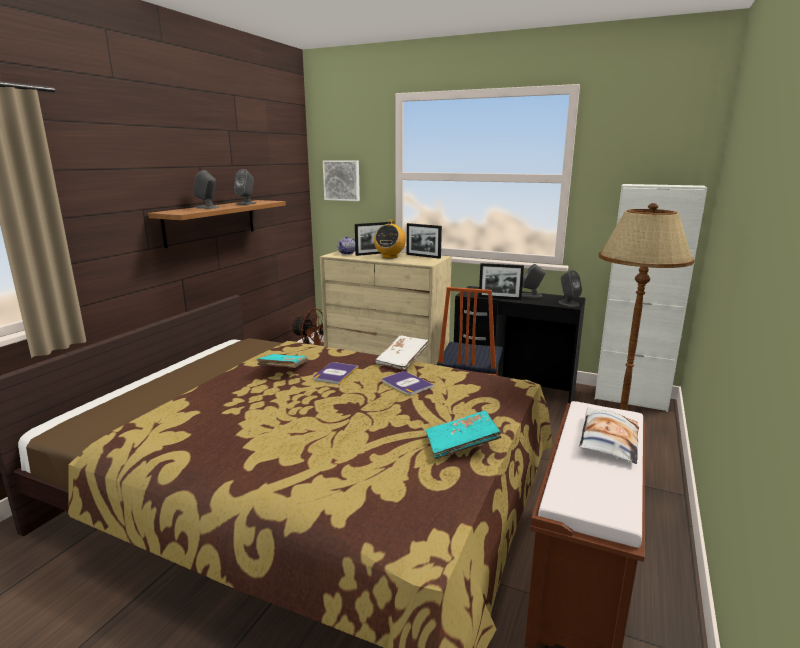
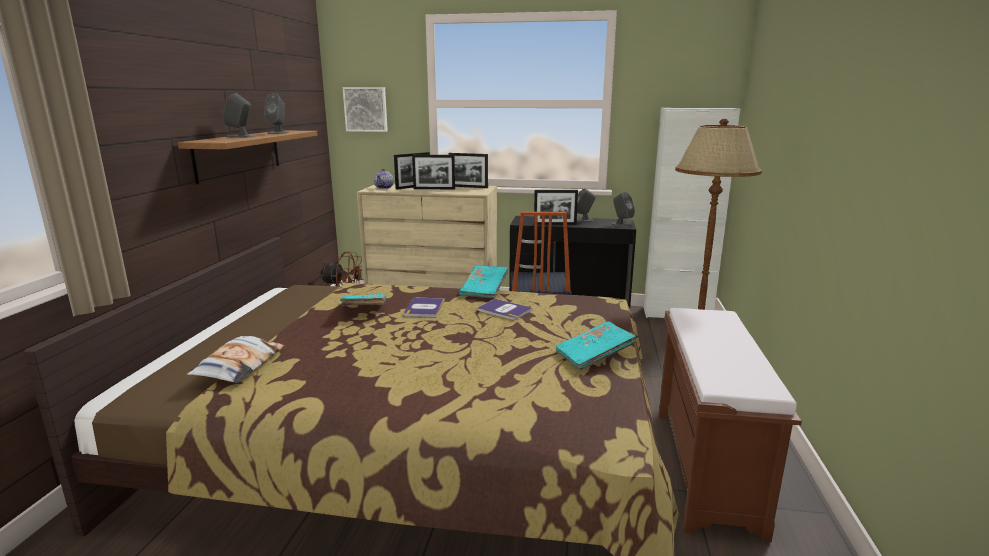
camera: 15 degrees left, 0 degrees up
radio [374,220,406,259] -> picture frame [412,155,455,189]
white book [375,335,429,370] -> turquoise book [459,265,508,298]
pillow [579,407,639,464] -> pillow moved to [187,336,284,383]

